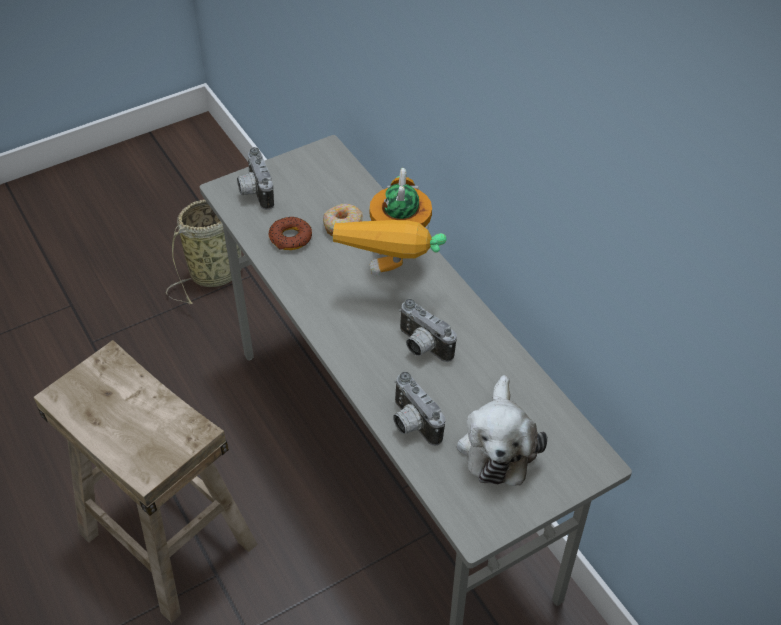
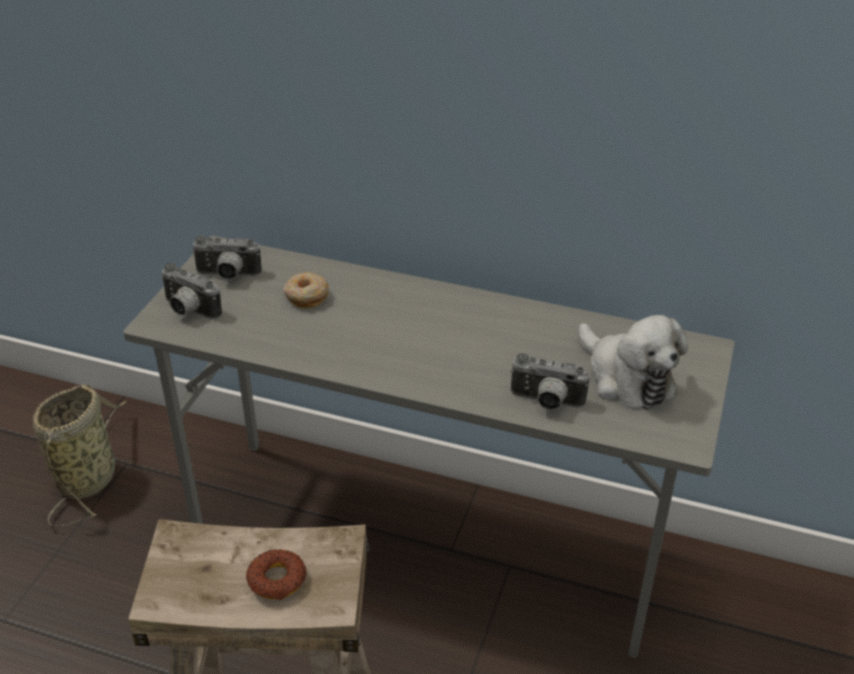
camera: 40 degrees left, 10 degrees down
donut [269,217,312,250] -> donut moved to [246,549,307,600]
toy robot [333,168,447,276] -> none
camera [399,299,457,362] -> camera moved to [192,235,262,280]

